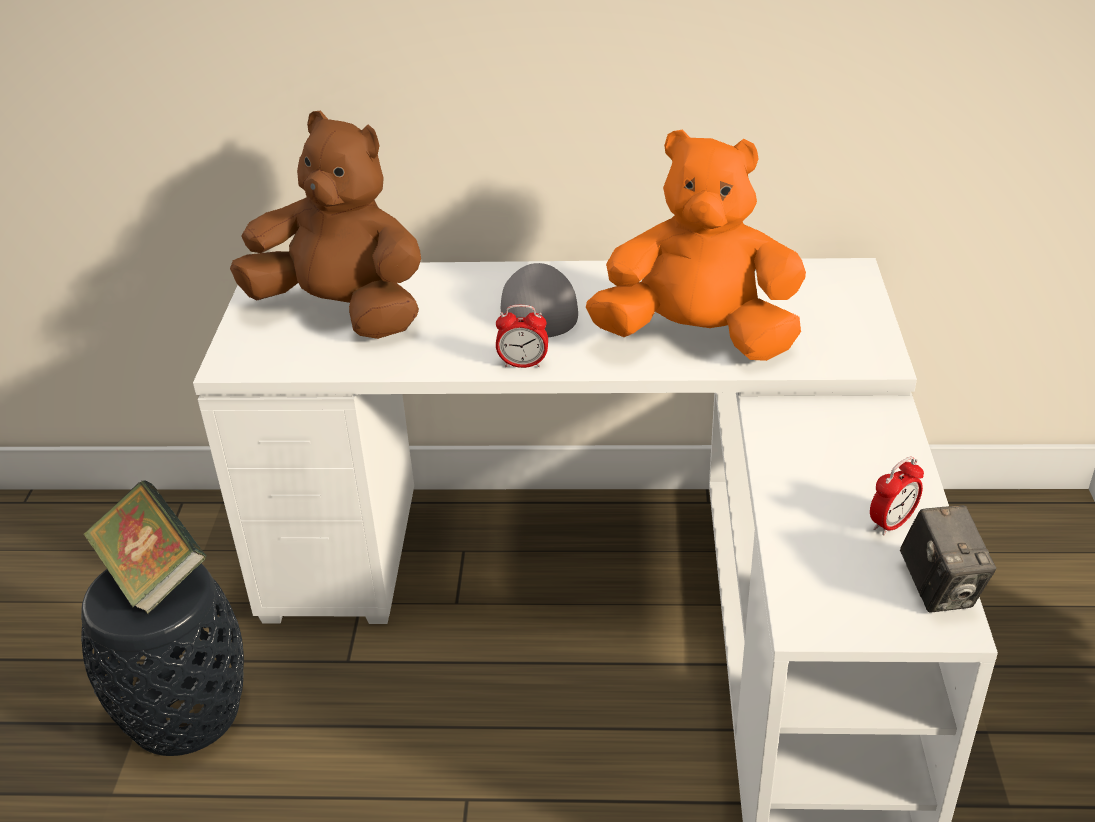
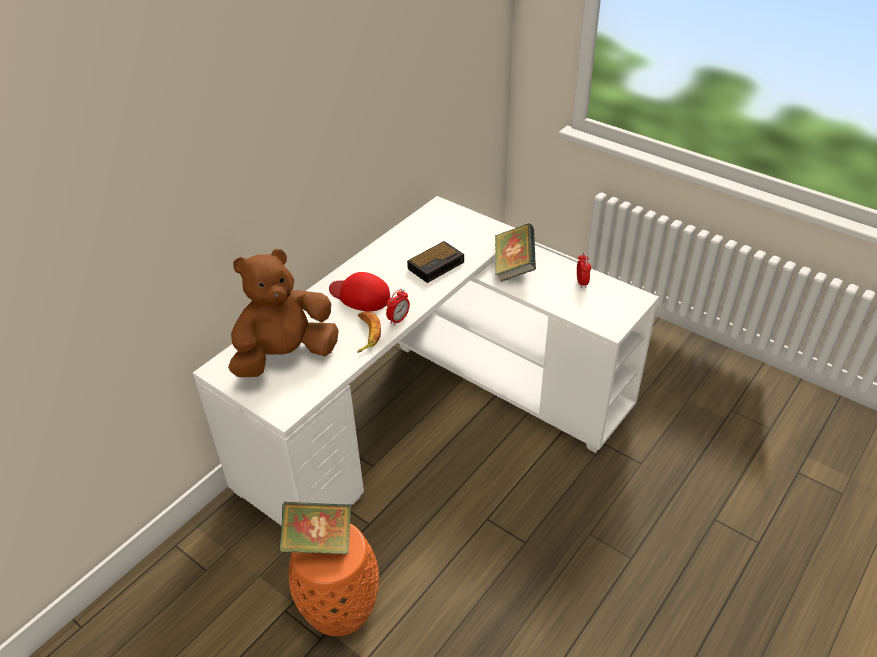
camera: 55 degrees left, 5 degrees up
black stool [81,563,244,756] -> orange stool [289,523,379,636]
grey cap [501,263,578,338] -> red cap [329,272,390,311]
orange plush toy [586,130,806,361] -> alarm clock [407,241,464,283]
camera [900,505,996,613] -> none
none -> banana [357,311,381,353]
none -> book [495,224,536,282]

